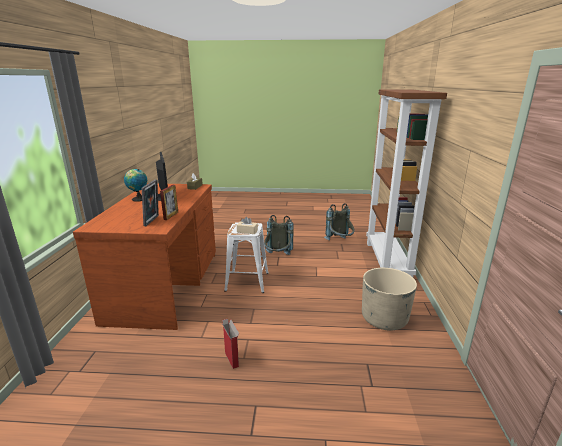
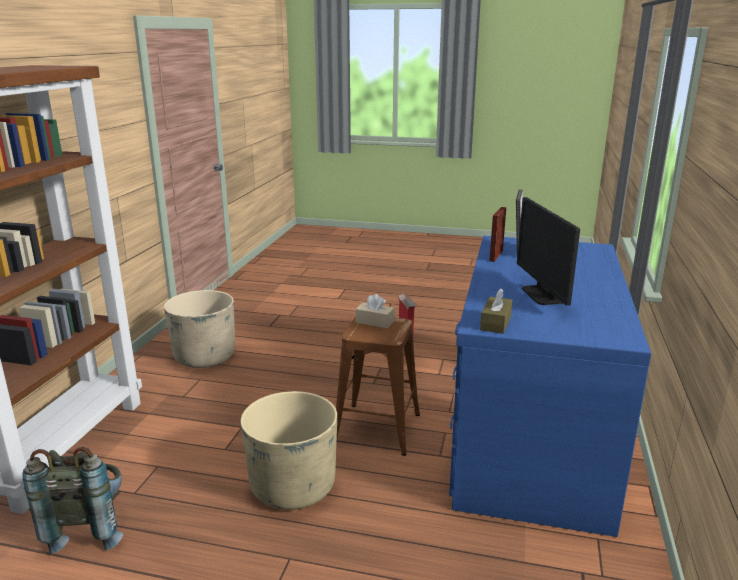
camera: 170 degrees left, 0 degrees up
brown desk [73,183,216,330] -> blue desk [449,236,651,537]
globe [124,169,147,202] -> none
white stool [224,222,269,293] -> brown stool [336,317,420,456]
grey backpack [264,215,294,255] -> beige planter [241,391,337,510]

